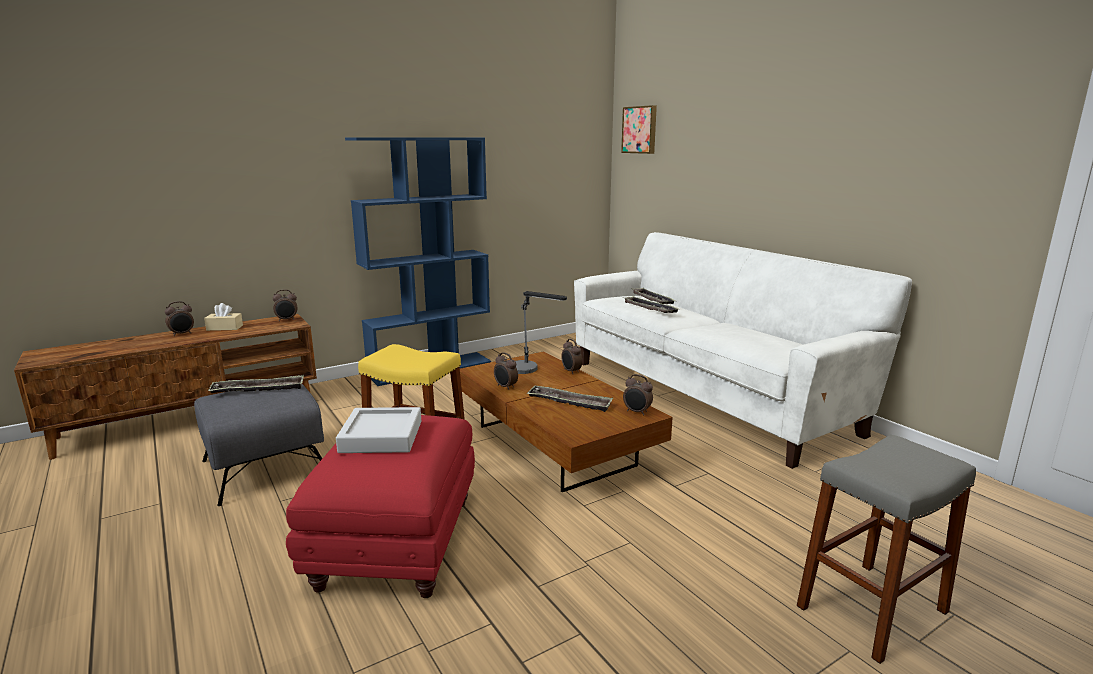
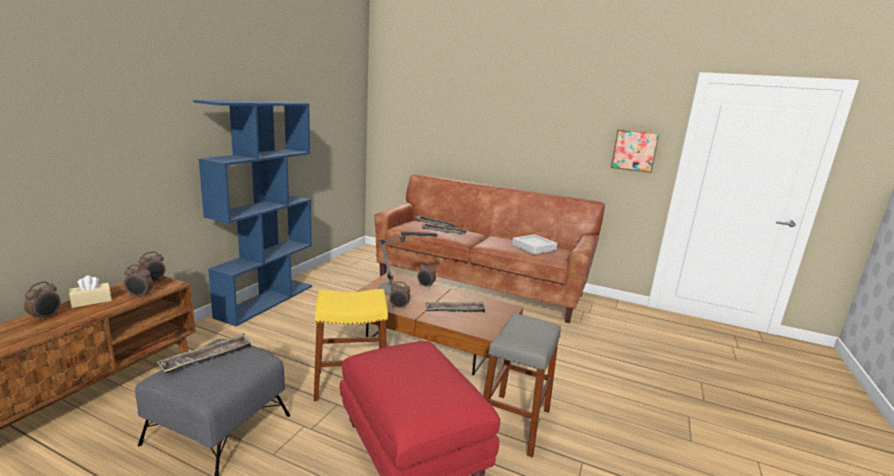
camera: 35 degrees left, 0 degrees up
grey tray [336,407,421,453] -> grey tray moved to [512,234,557,255]
white sofa [574,232,912,469] -> brown sofa [374,174,605,323]
picture [621,105,657,154] -> picture moved to [611,129,660,173]
alarm clock [623,374,653,415] -> alarm clock moved to [124,265,153,298]
grey stool [797,435,976,664] -> grey stool moved to [483,313,561,458]

